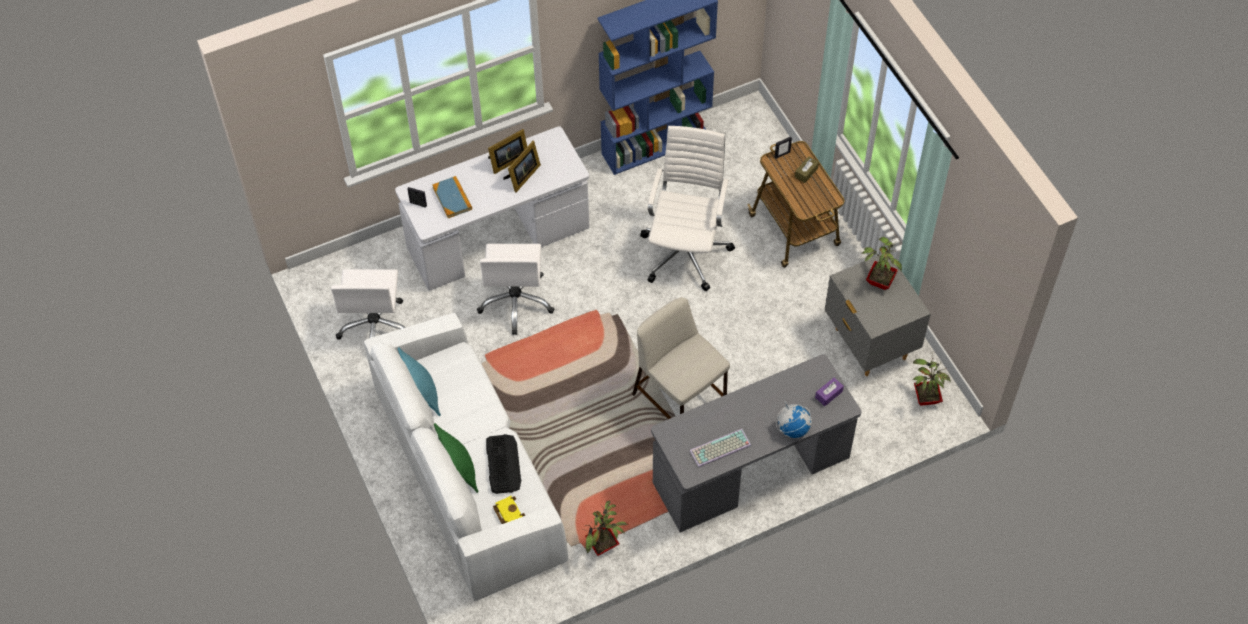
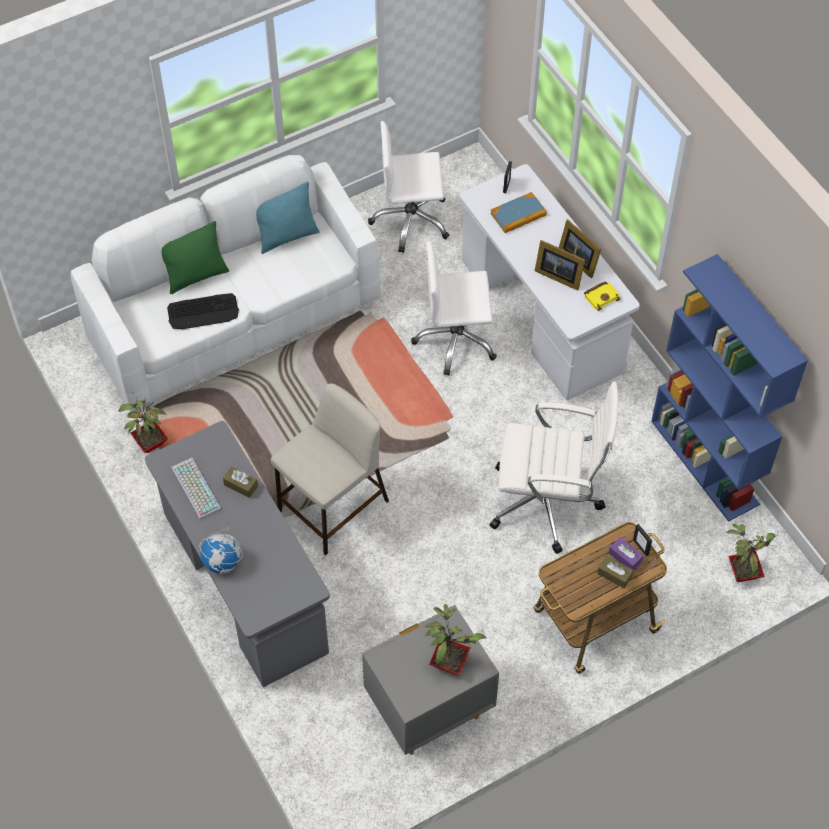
camera: 85 degrees right, 0 degrees up
yellow book [493,496,525,524] -> yellow book moved to [584,281,621,311]
purple tissue box [815,378,844,406] -> purple tissue box moved to [608,537,644,570]
potted plant [913,359,951,406] -> potted plant moved to [726,524,776,582]
none -> brown tissue box [223,467,258,498]

